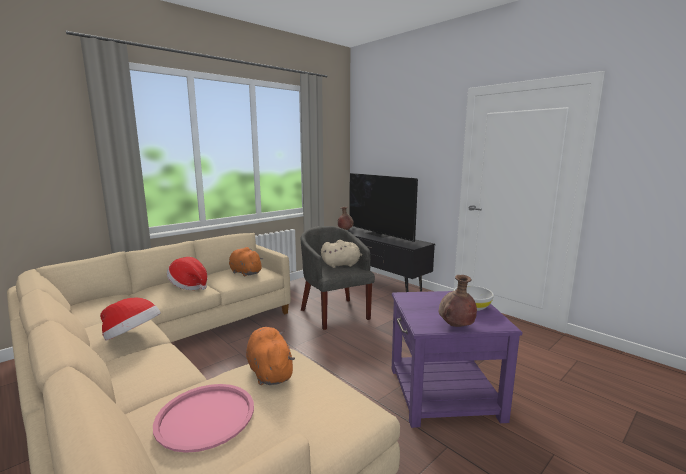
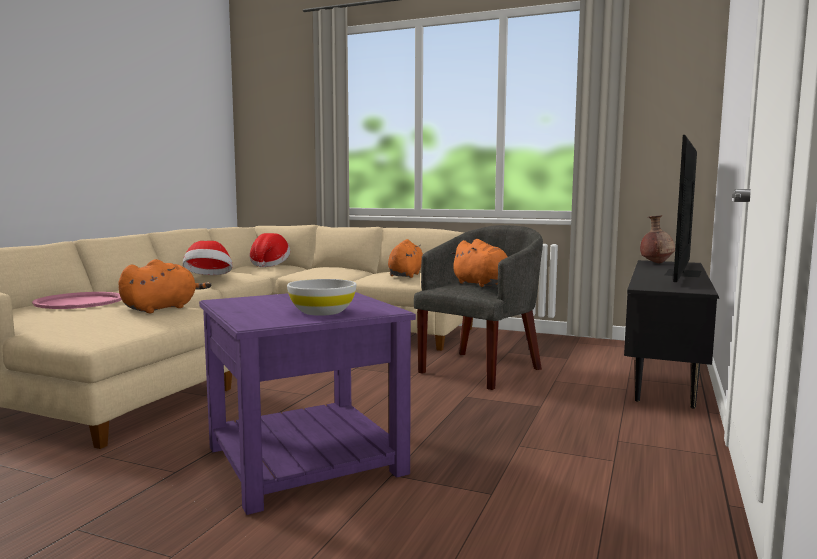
camera: 65 degrees right, 5 degrees down
hat [167,257,208,290] -> hat moved to [249,233,290,267]
beige plush toy [321,240,362,268] -> orange plush toy [450,239,507,287]
brown vase [439,275,477,327] -> none

